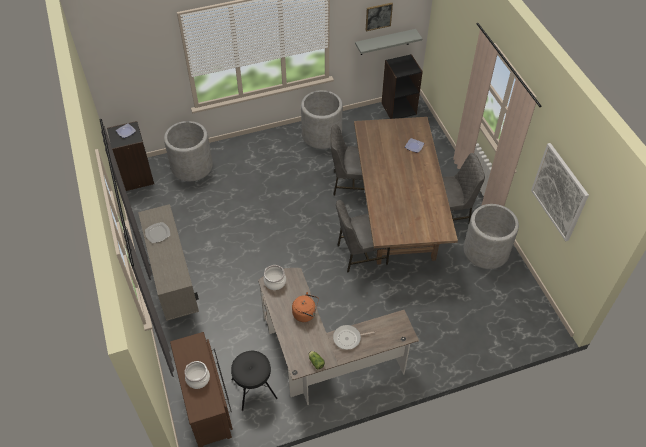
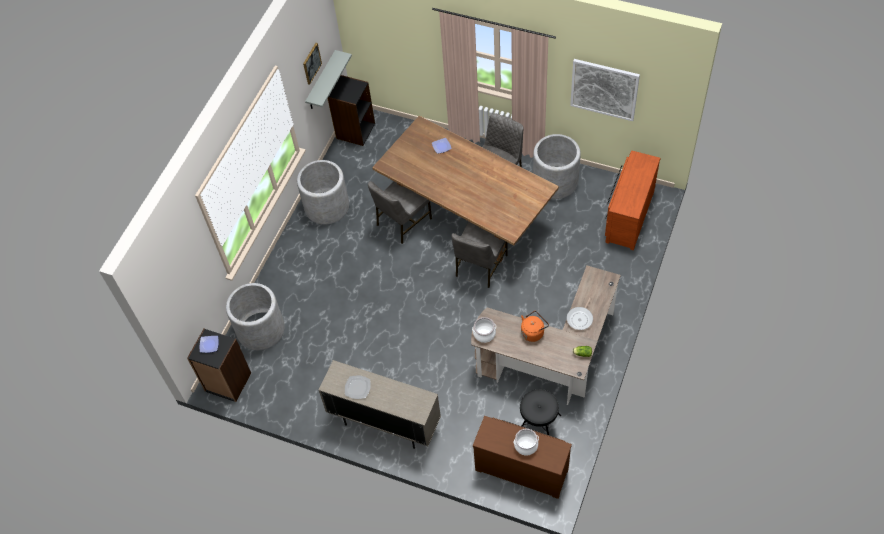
camera: 45 degrees left, 5 degrees up
none -> brown dresser [605,150,661,250]

